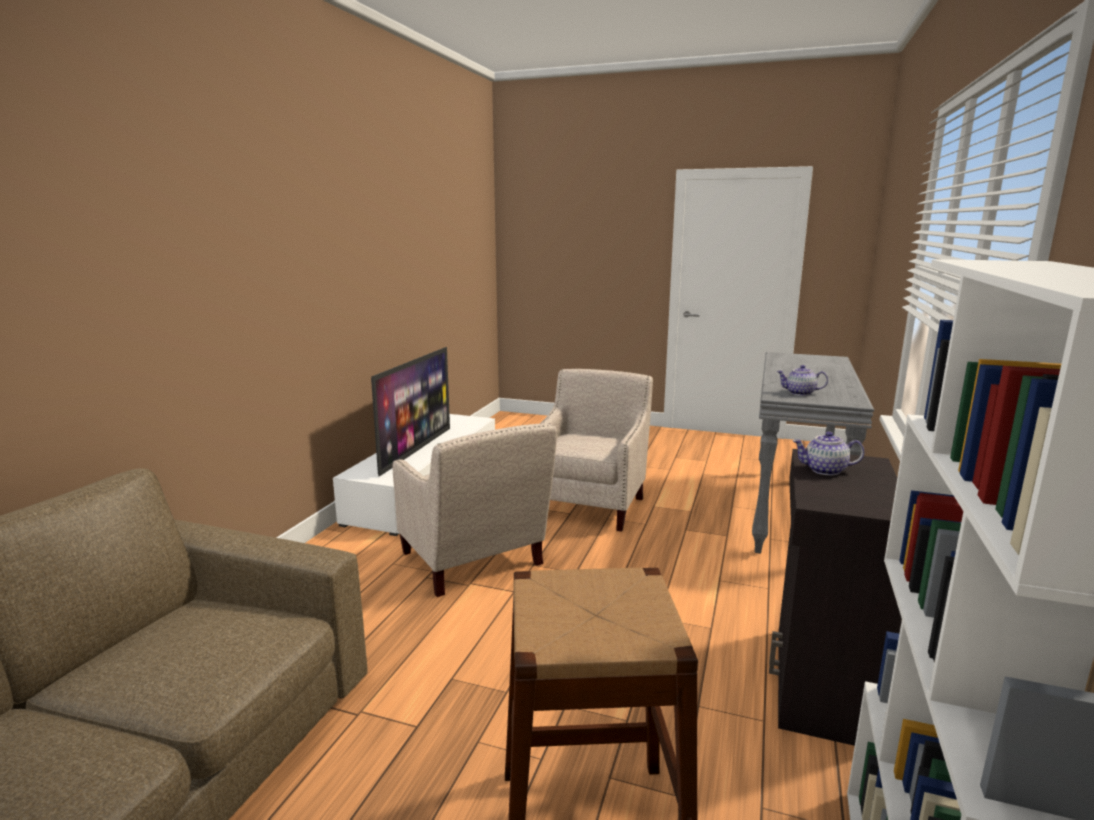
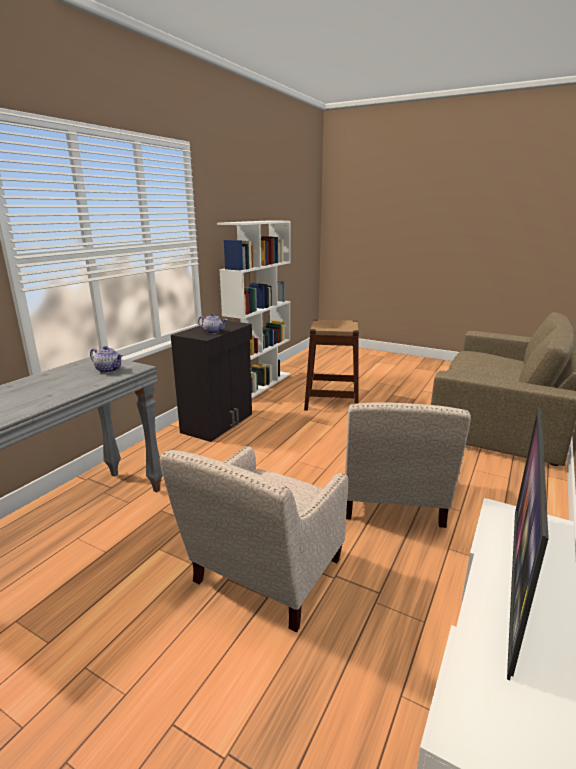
camera: 170 degrees left, 5 degrees up
beige armchair [393,423,557,597] -> beige armchair turned 150 degrees counterclockwise [345,402,471,528]

